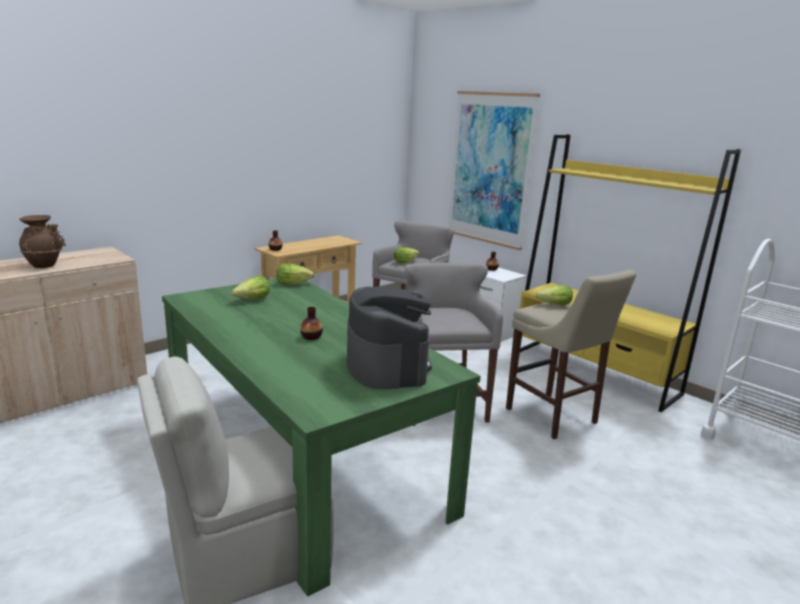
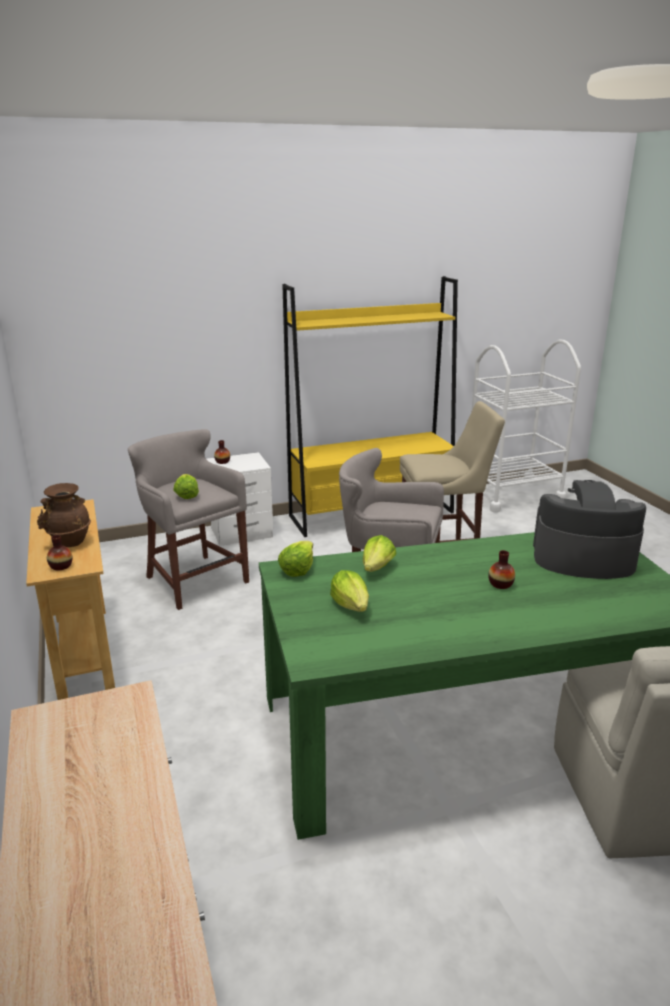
camera: 65 degrees left, 5 degrees up
brown vase [19,215,67,268] -> brown vase moved to [37,483,91,547]
picture [448,91,540,250] -> none
lettuce [536,285,573,305] -> lettuce moved to [363,535,397,572]

